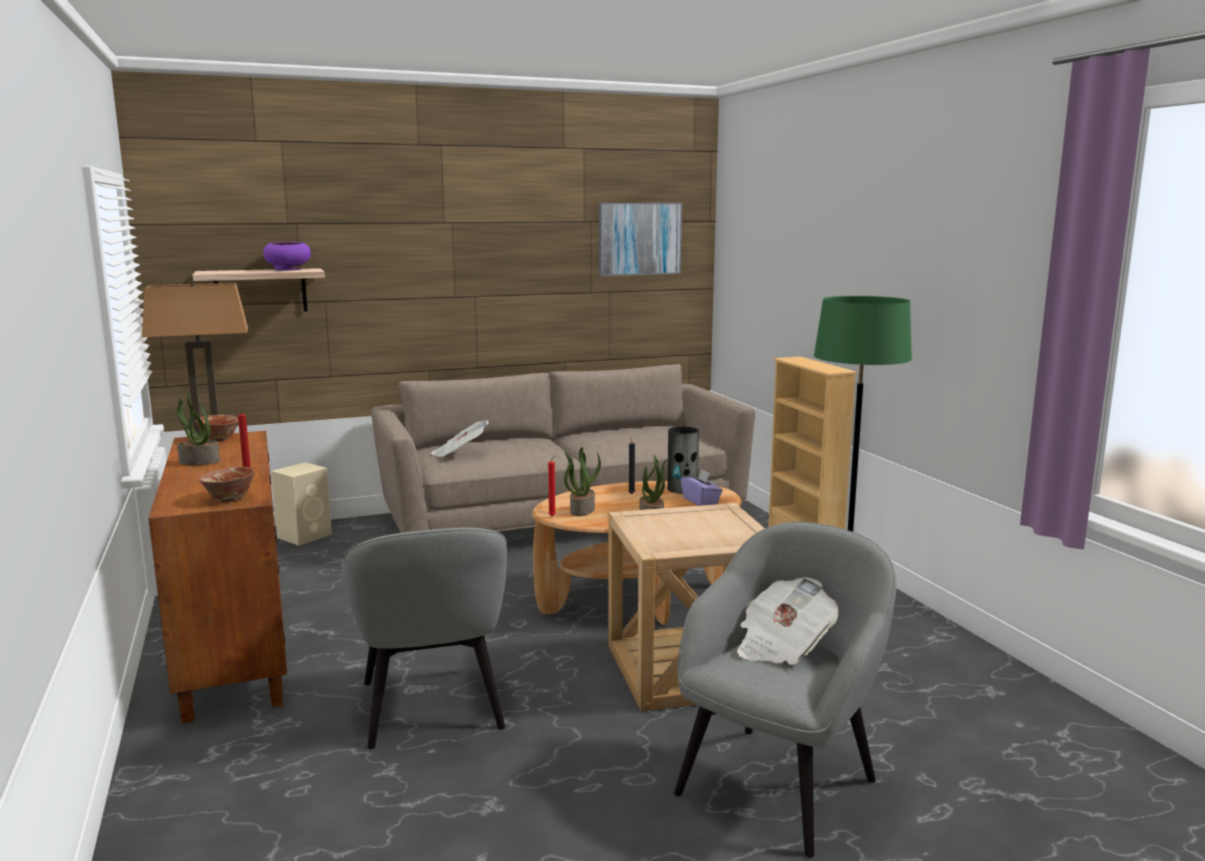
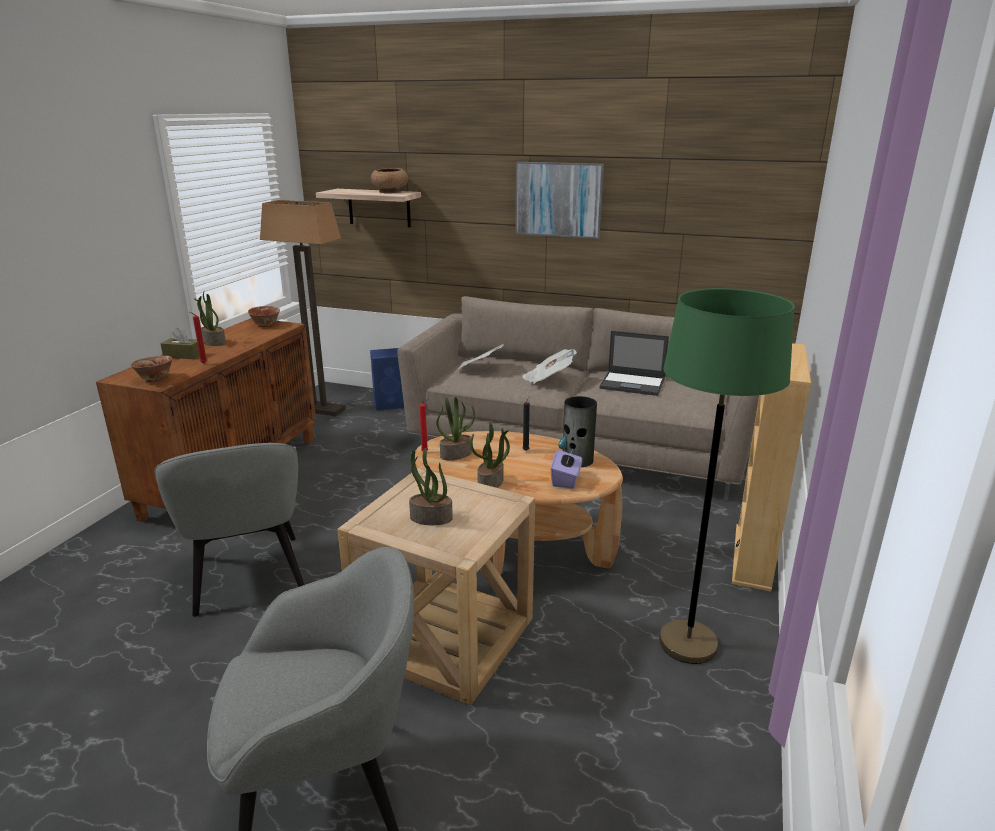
camera: 40 degrees right, 10 degrees up
purple bowl [263,242,311,270] -> brown bowl [371,168,408,193]
beige speaker [271,462,332,546] -> blue speaker [370,348,404,411]
grey armchair [341,527,507,749] -> grey armchair turned 45 degrees counterclockwise [155,443,305,617]
picture [599,203,682,276] -> picture moved to [515,162,604,239]
newspaper [737,577,838,665] -> newspaper moved to [522,349,577,384]
none -> brown tissue box [160,328,200,359]
none -> potted plant [409,448,453,525]
none -> laptop [599,331,669,396]

